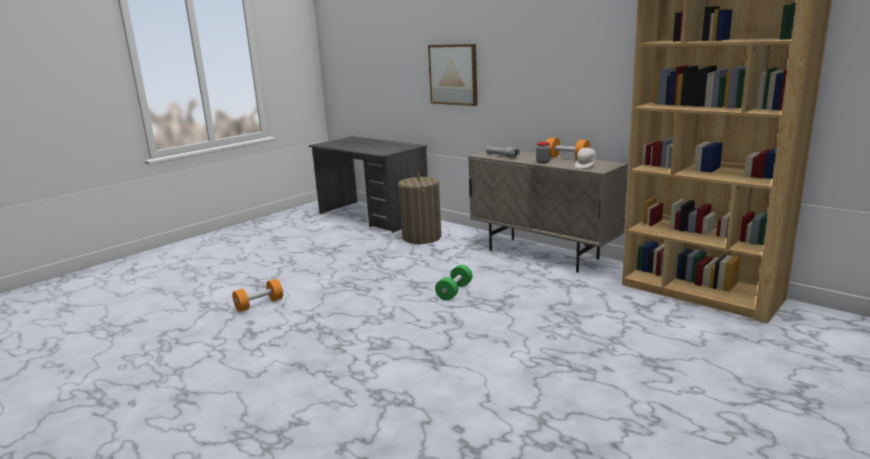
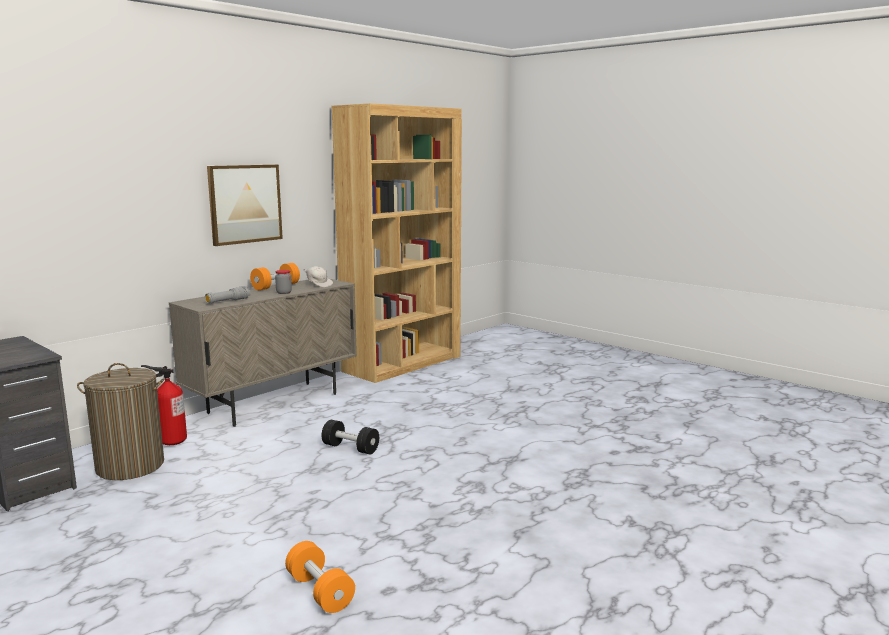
camera: 90 degrees left, 5 degrees down
picture [428,44,477,106] -> picture moved to [207,164,283,246]
green dumbbell [435,265,472,300] -> black dumbbell [322,420,379,454]
none -> fire extinguisher [141,365,187,445]

